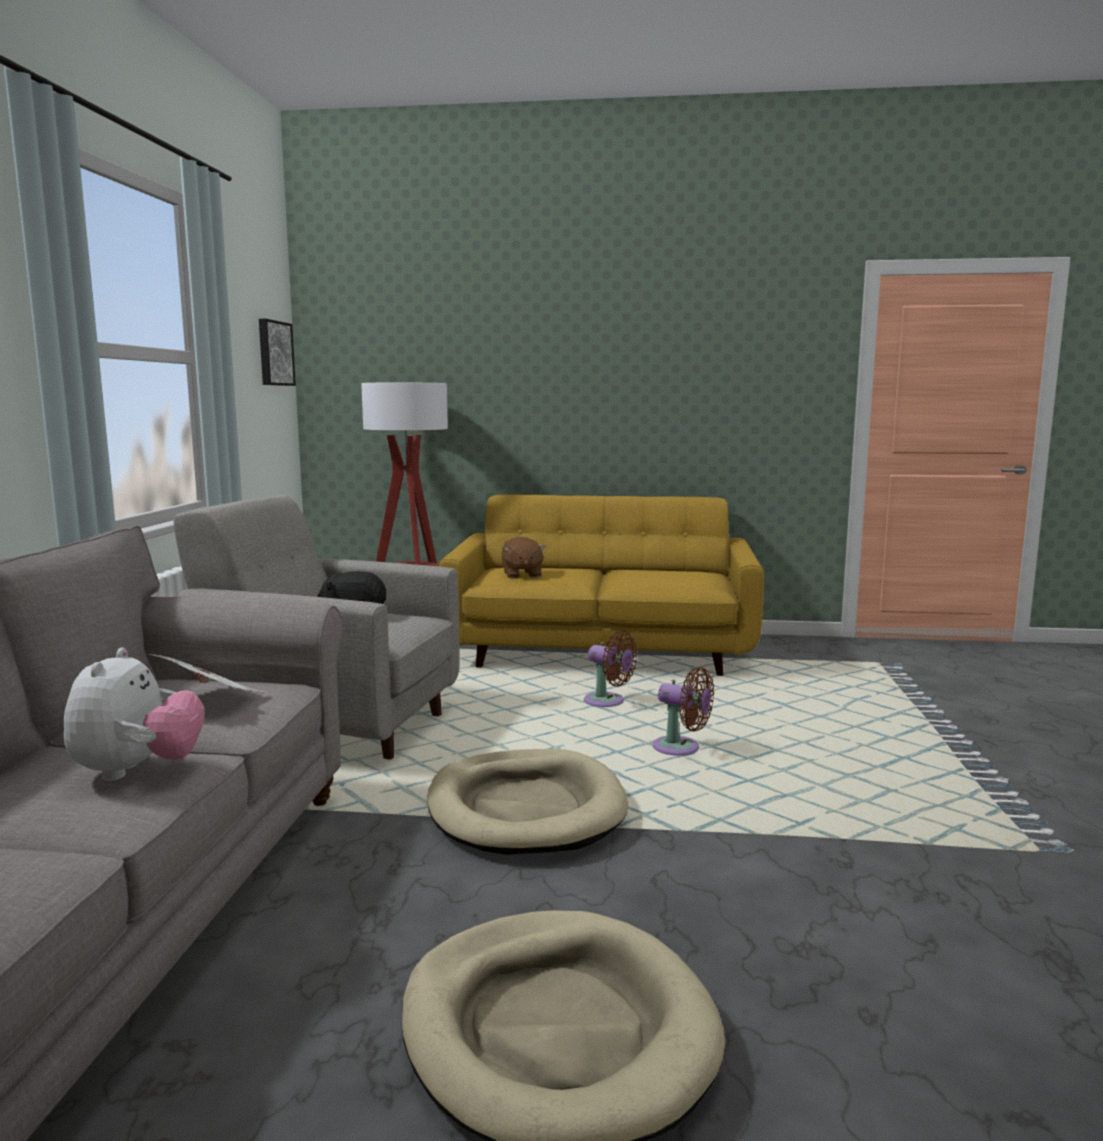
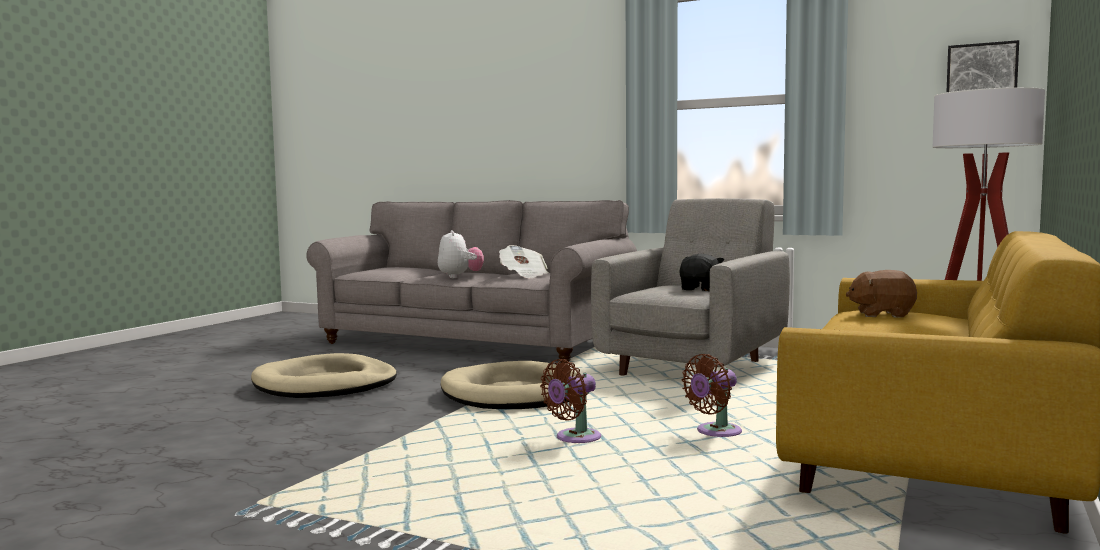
camera: 110 degrees right, 5 degrees down
plush toy [64,648,205,781] -> plush toy turned 120 degrees counterclockwise [438,230,484,278]

